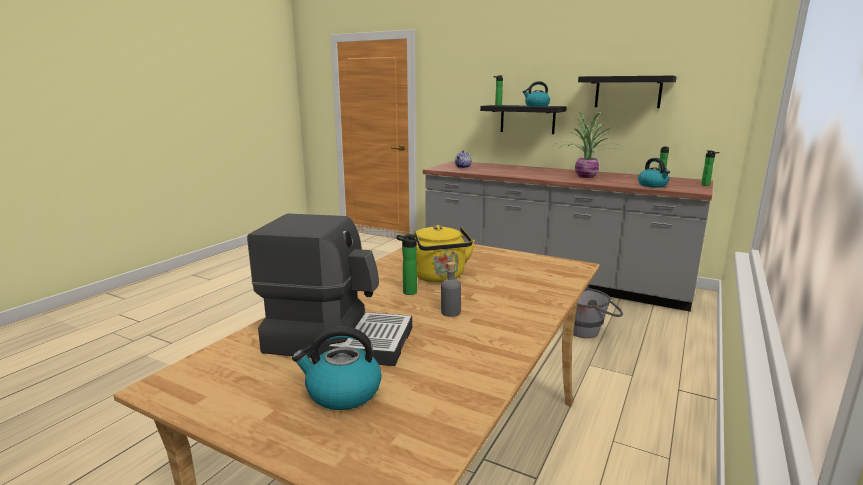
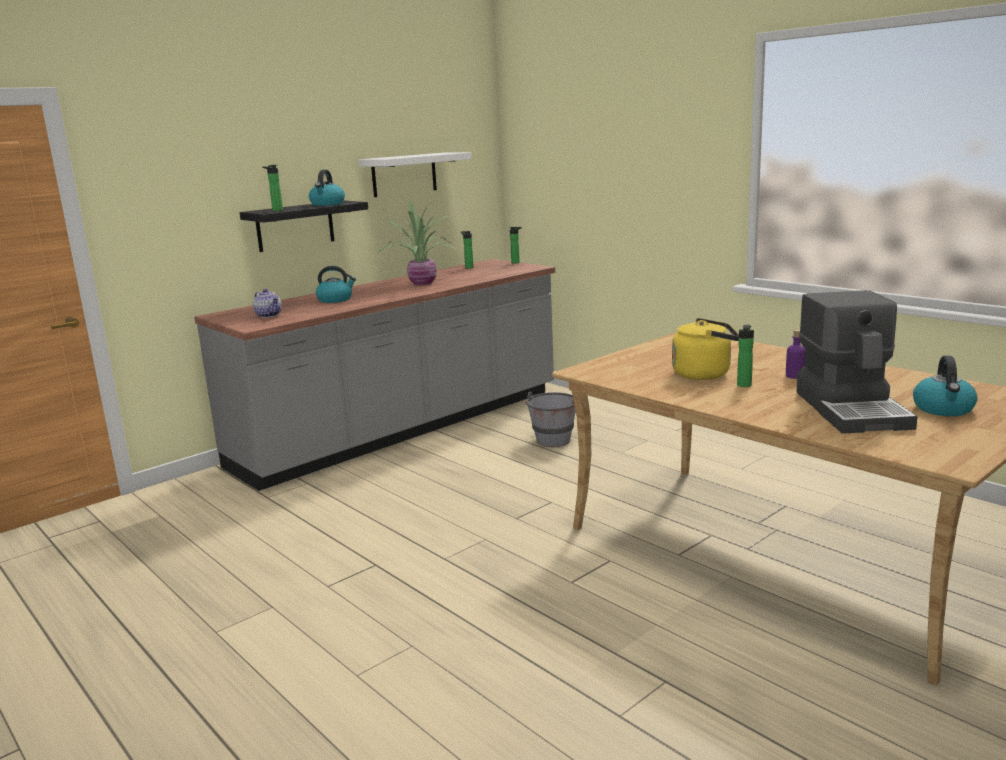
camera: 70 degrees left, 0 degrees up
coffee machine [247,214,412,366] -> coffee machine turned 150 degrees clockwise [796,290,918,434]
grey bottle [441,262,461,317] -> purple bottle [786,329,806,379]
black shelf [578,76,677,108] -> white shelf [359,152,472,197]
kettle [638,158,670,188] -> kettle moved to [316,266,356,303]

